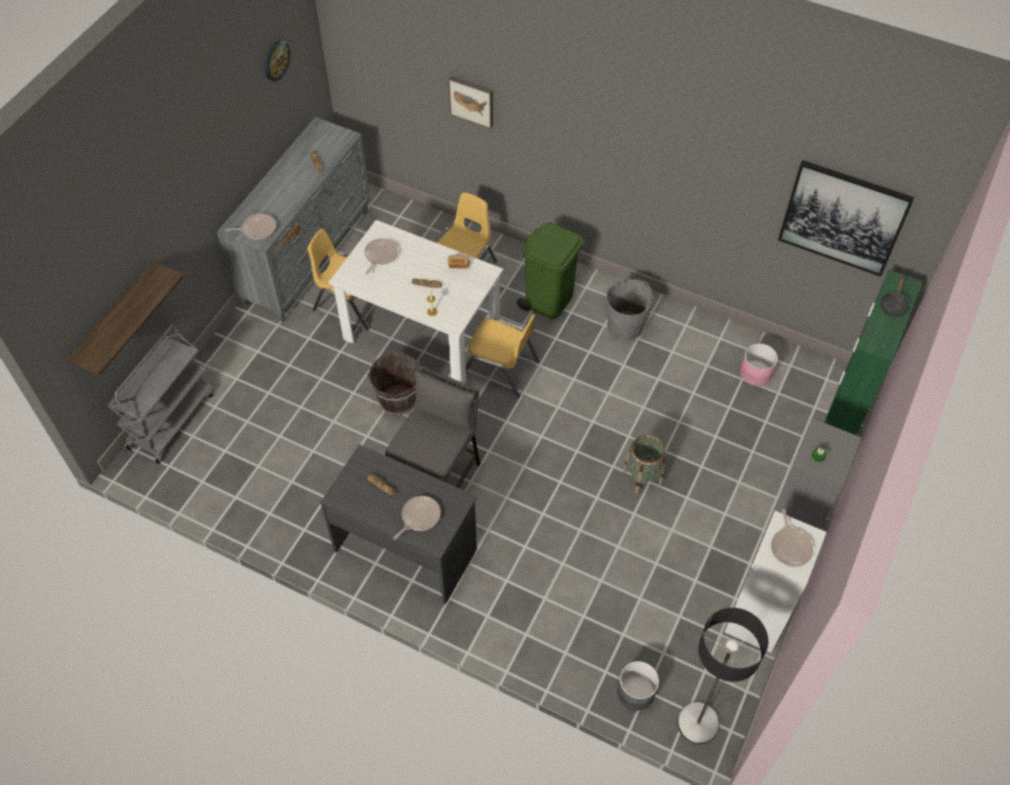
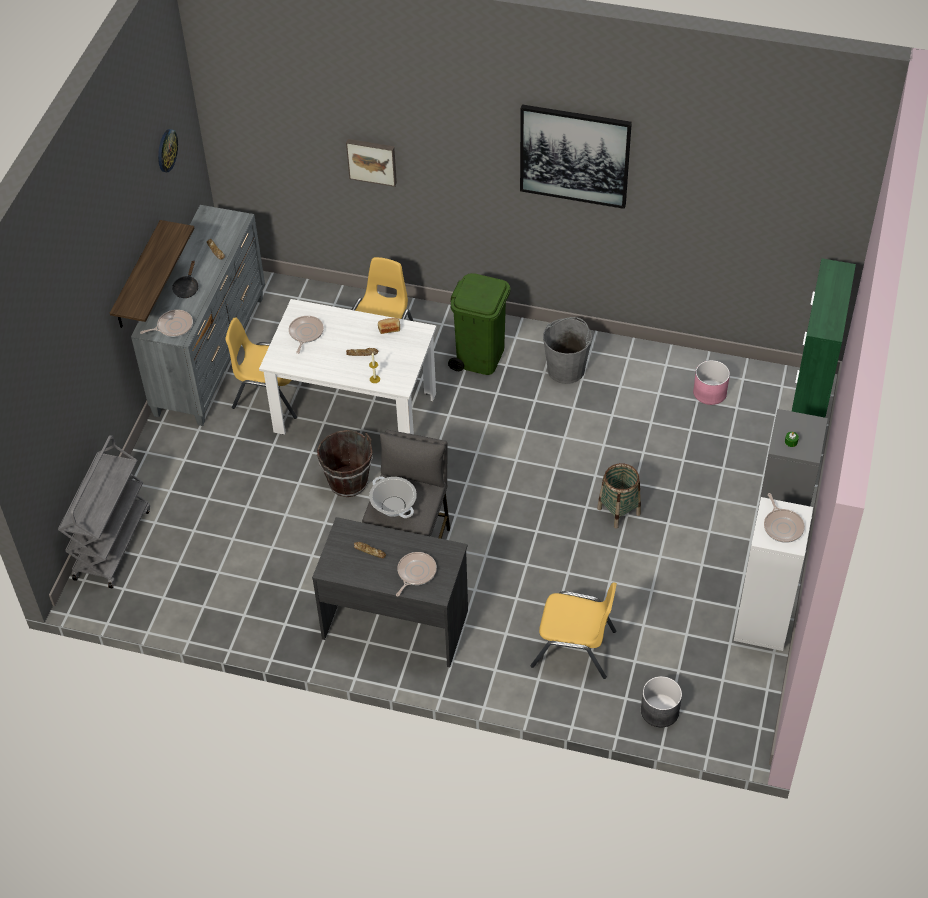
camera: 10 degrees left, 5 degrees down
shelf [67,261,184,376] -> shelf moved to [110,220,194,328]
yellow chair [466,314,539,398] -> yellow chair moved to [531,582,617,679]
floor lamp [677,608,768,744] -> none
picture [778,160,915,277] -> picture moved to [520,104,632,209]
black frying pan [880,276,910,317] -> black frying pan moved to [172,260,199,298]
none -> cooking pot [369,476,417,518]

